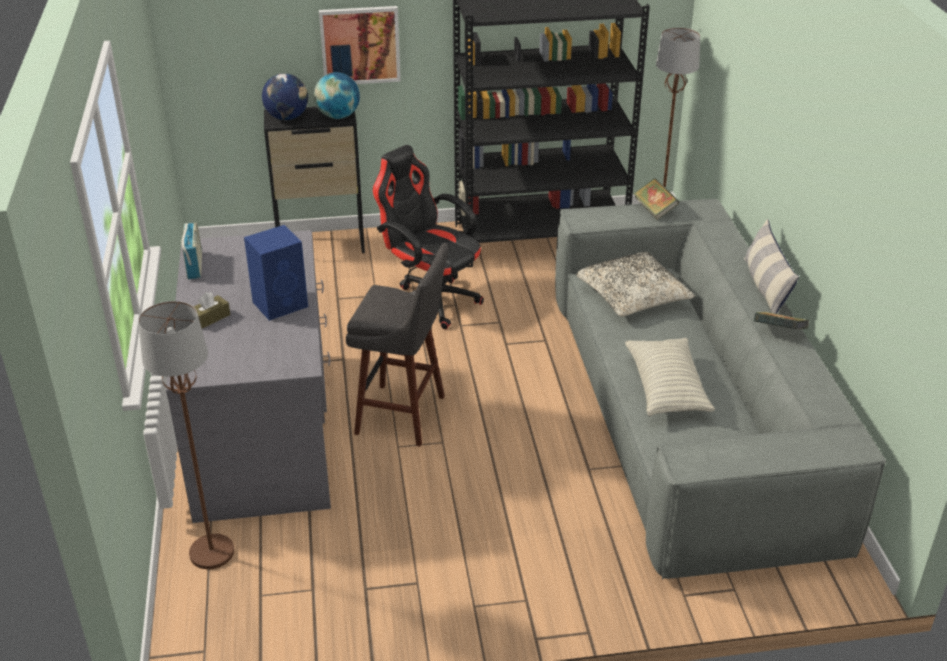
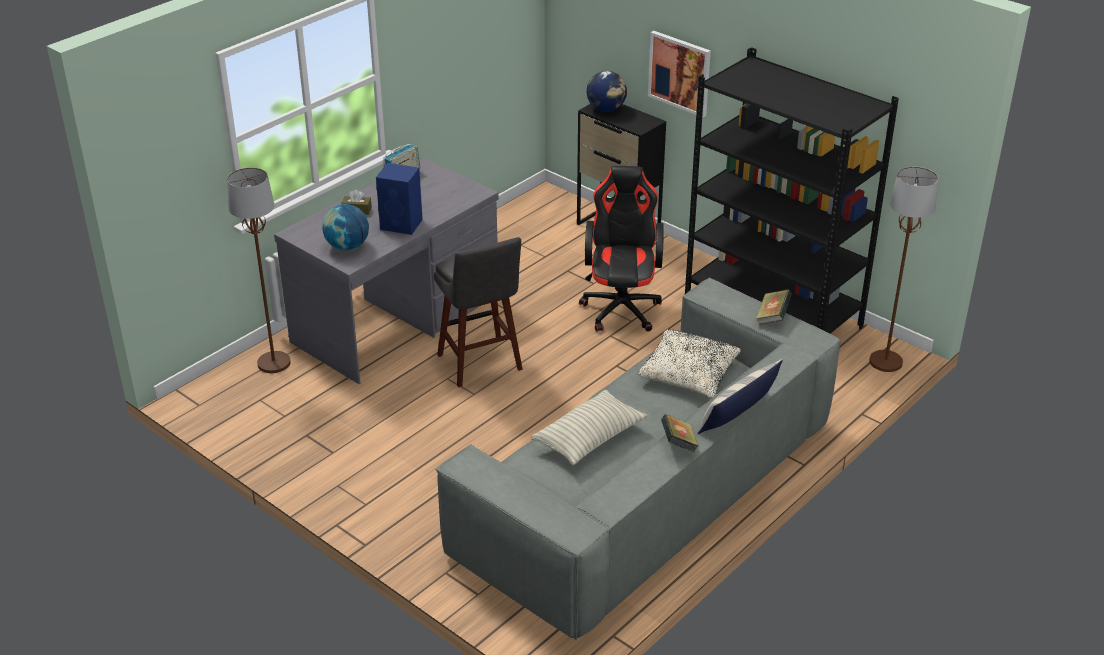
camera: 50 degrees right, 0 degrees up
globe [314,72,360,119] -> globe moved to [322,204,369,250]

